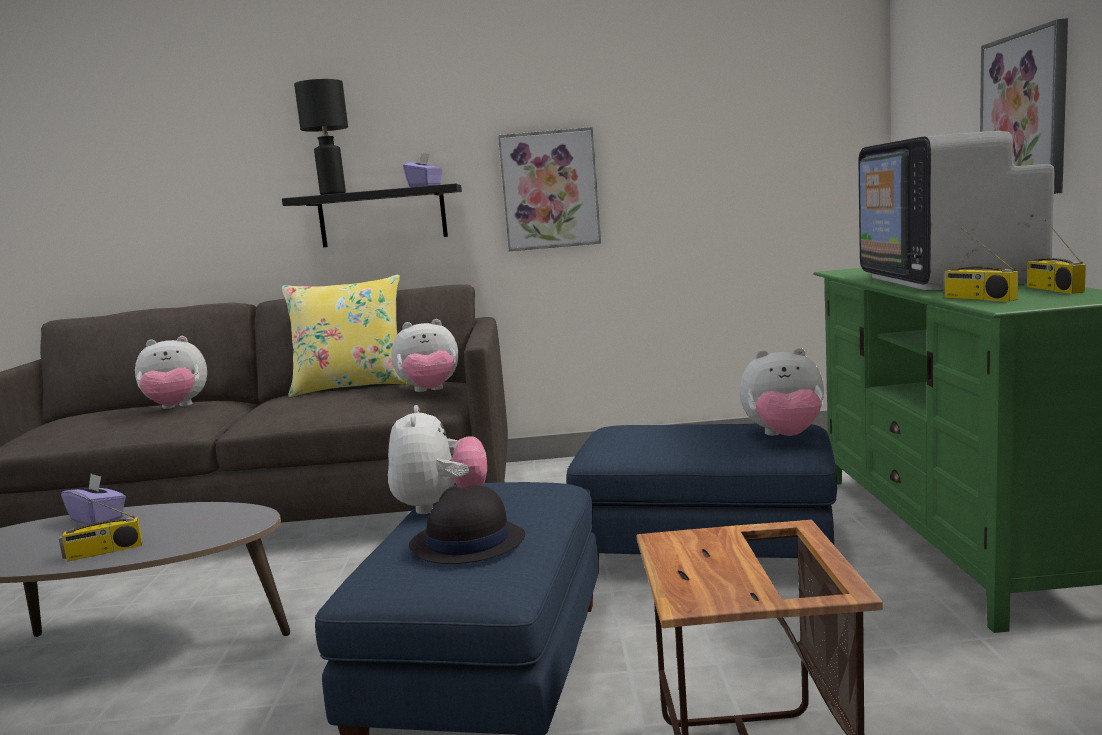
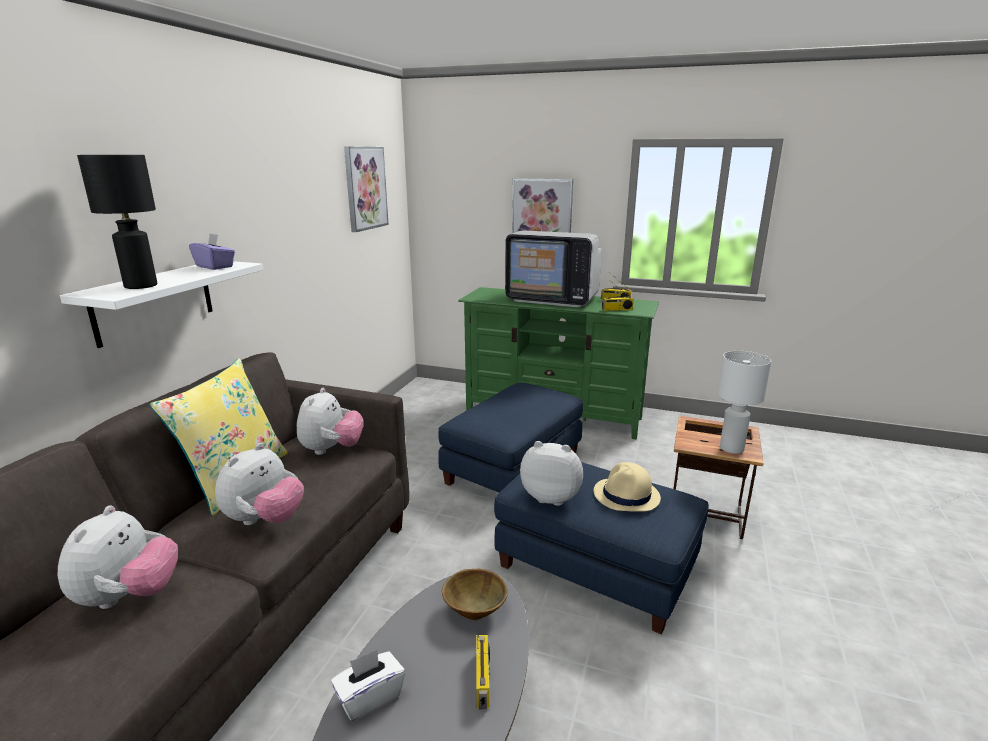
camera: 70 degrees left, 10 degrees up
purple tissue box [61,473,126,526] -> white tissue box [331,649,405,721]
black shelf [282,183,462,247] -> white shelf [60,261,263,348]
black hat [409,485,525,564] -> beige hat [594,462,661,512]
picture [498,127,601,251] -> picture moved to [344,146,389,232]
plush toy [739,347,824,436] -> plush toy moved to [215,443,304,525]
none -> brown bowl [442,569,508,620]
none -> white table lamp [718,351,771,454]

